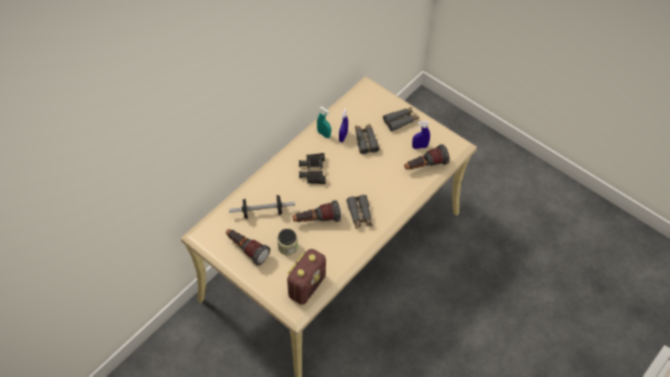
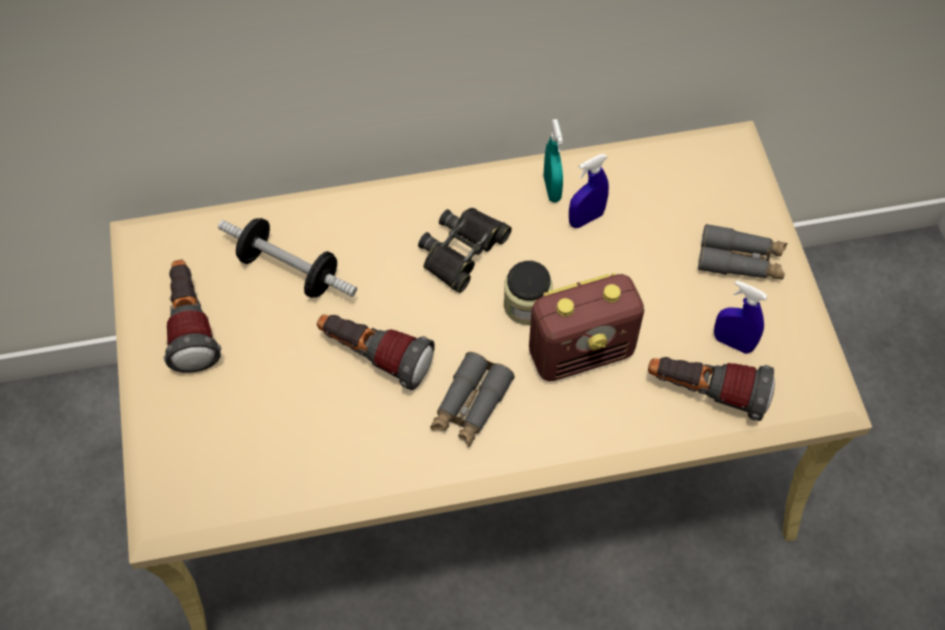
camera: 40 degrees right, 5 degrees up
jar [277,229,298,255] -> jar moved to [504,261,553,325]
radio [287,249,326,305] -> radio moved to [529,273,644,381]
grey binoculars [355,123,380,154] -> none

